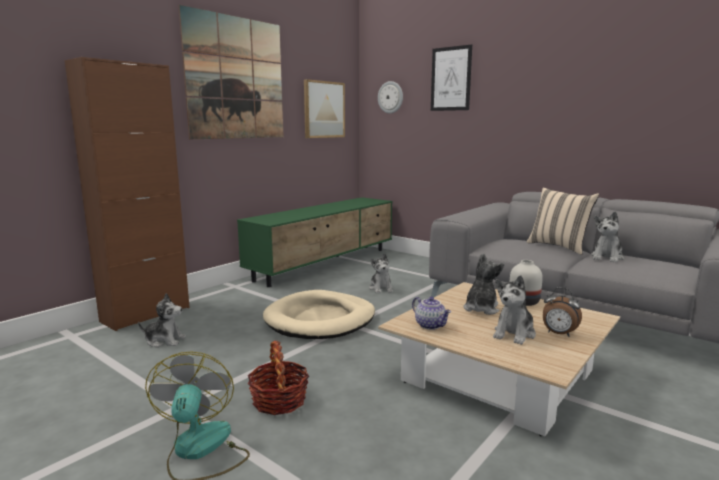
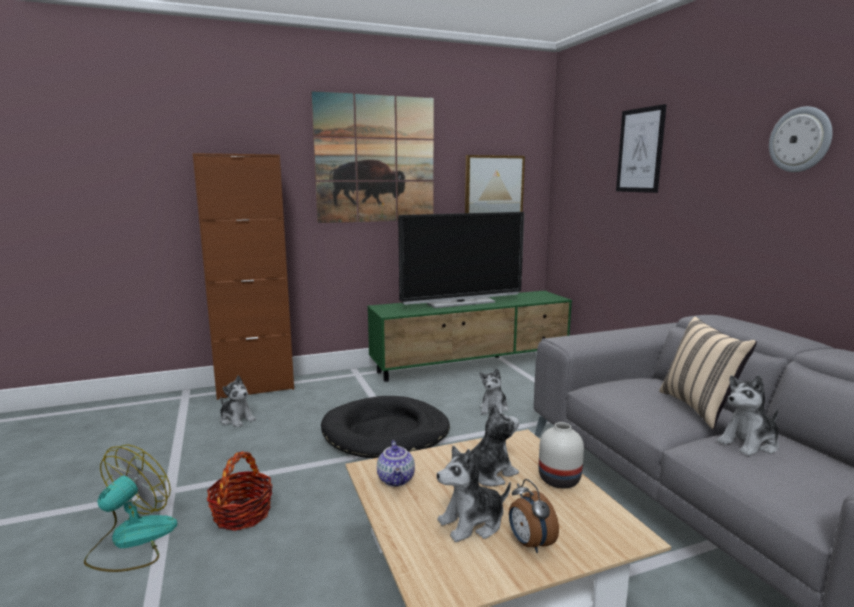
camera: 30 degrees right, 0 degrees up
beige dog bed [263,290,375,339] -> black dog bed [321,396,450,458]
wall clock [378,81,403,114] -> wall clock moved to [769,106,833,172]
none -> television [398,212,524,308]

